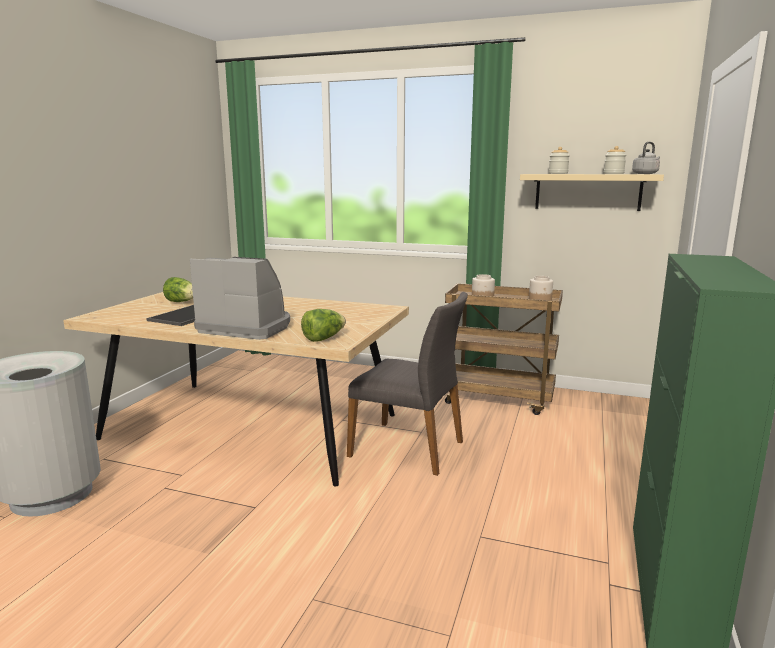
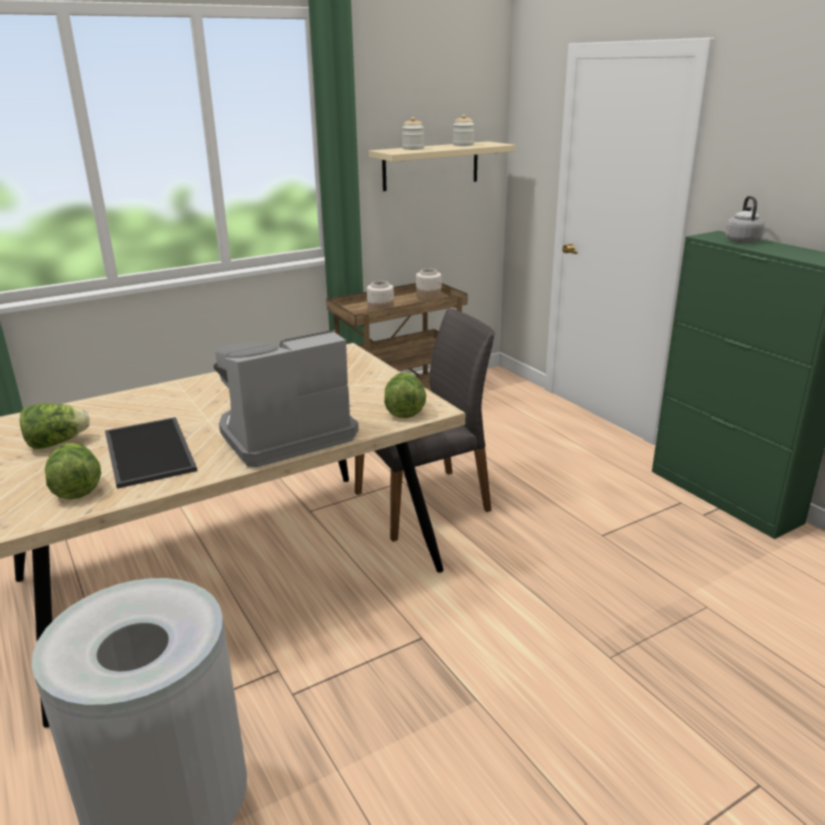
camera: 50 degrees left, 10 degrees up
grey kettle [632,142,660,174] -> grey kettle moved to [725,196,765,243]
none -> lettuce [45,443,101,499]

